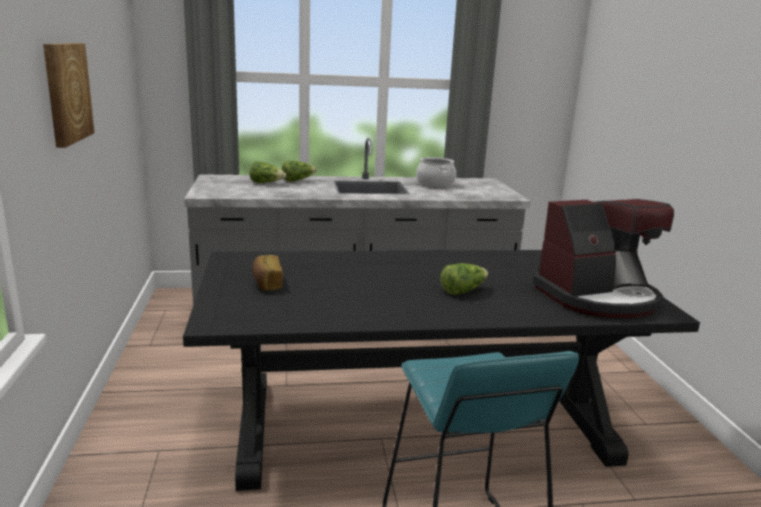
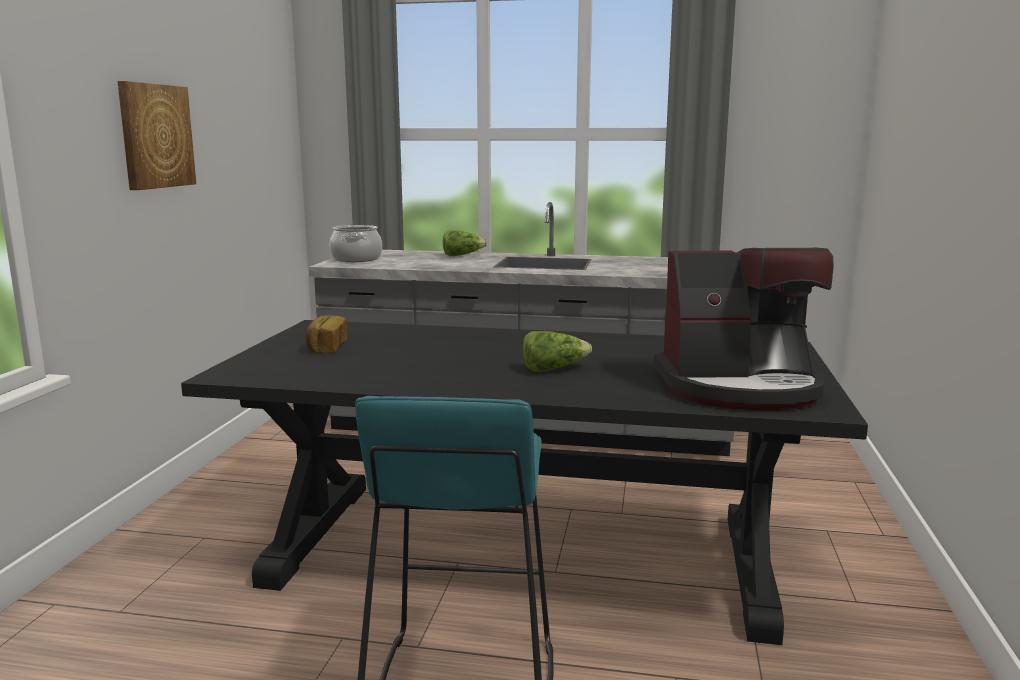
camera: 20 degrees right, 5 degrees down
lettuce [250,161,286,183] -> none
cooking pot [416,157,456,188] -> cooking pot moved to [329,225,382,262]

